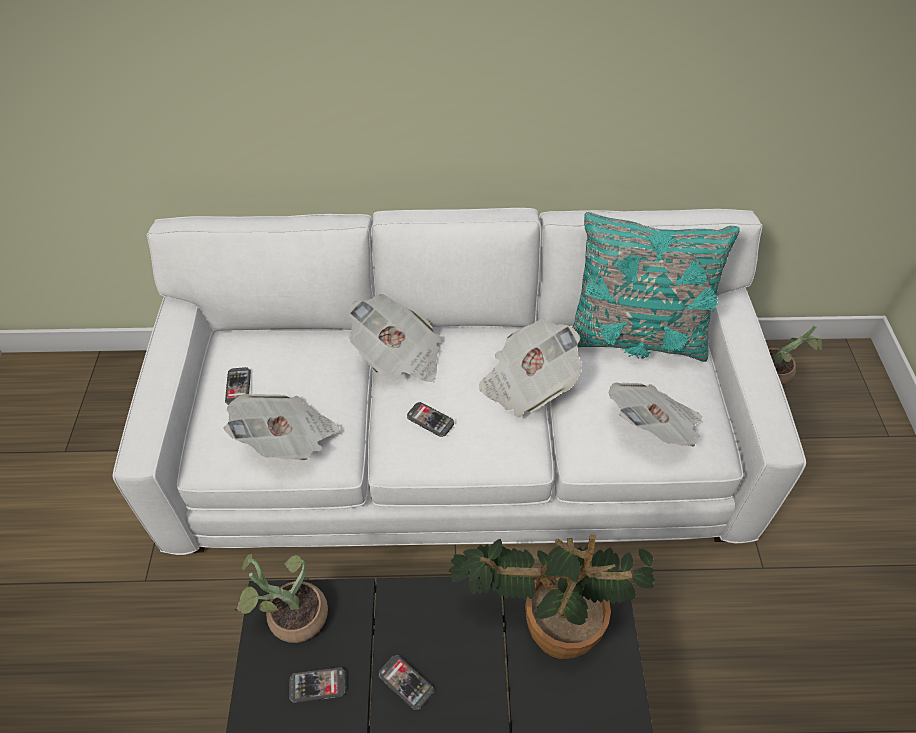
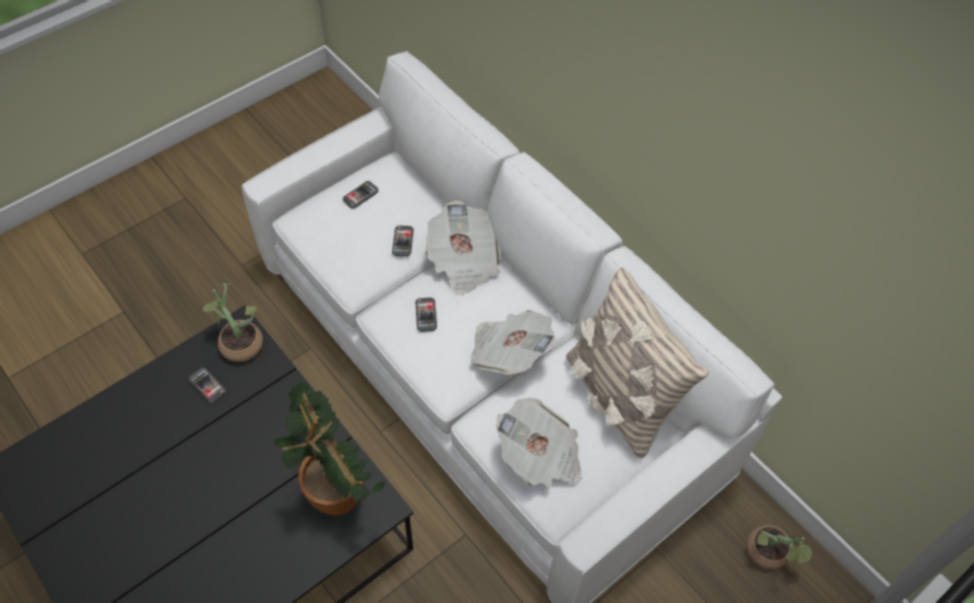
camera: 50 degrees right, 5 degrees up
newspaper [224,394,340,461] -> none
phone [379,655,434,710] -> phone moved to [392,225,414,257]
turquoise pillow [572,212,740,362] -> beige pillow [566,267,709,458]

